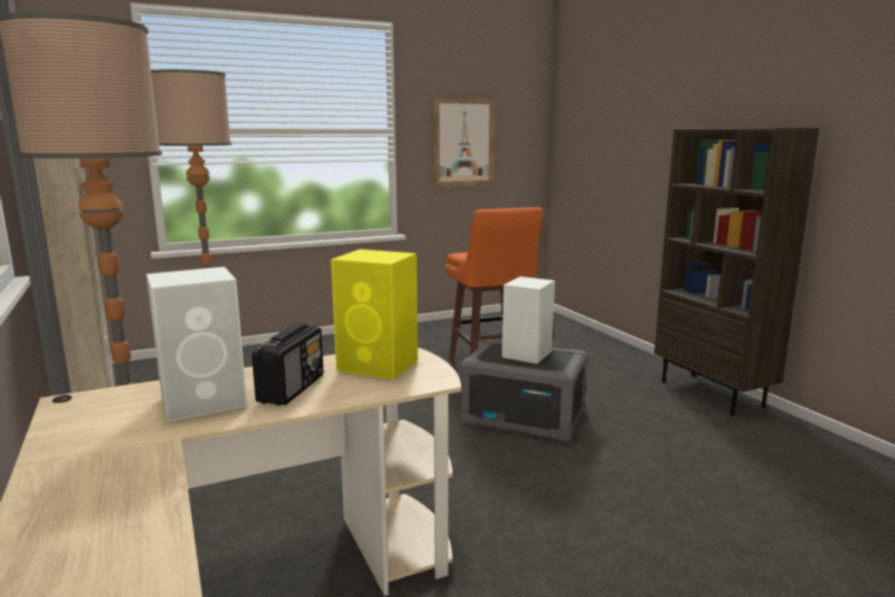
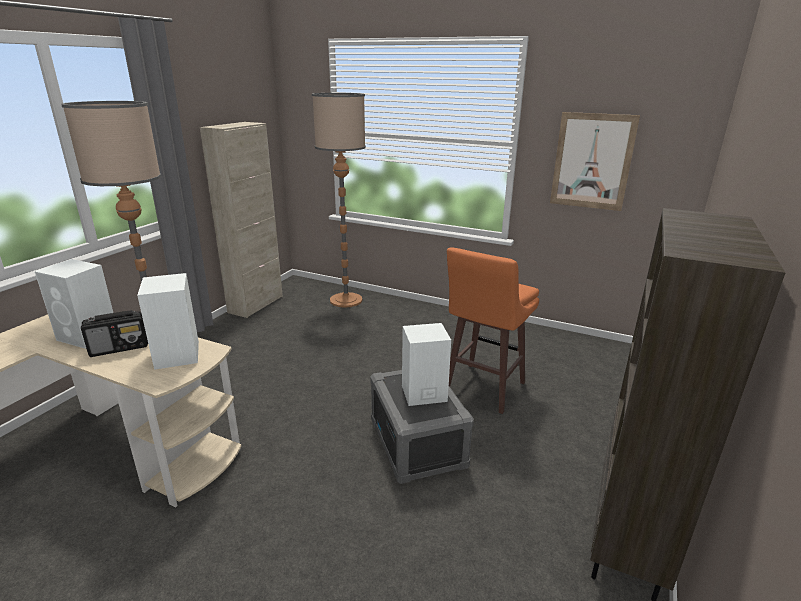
camera: 50 degrees right, 10 degrees up
yellow speaker [331,249,418,380] -> white speaker [137,273,199,370]

